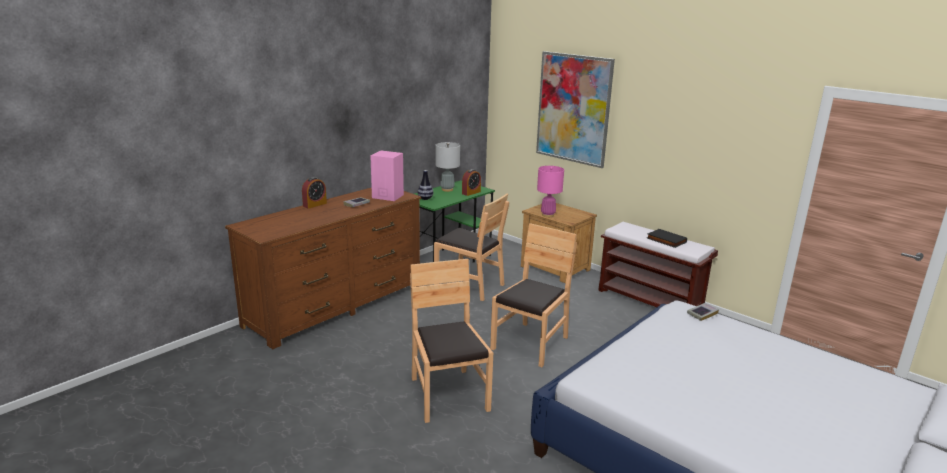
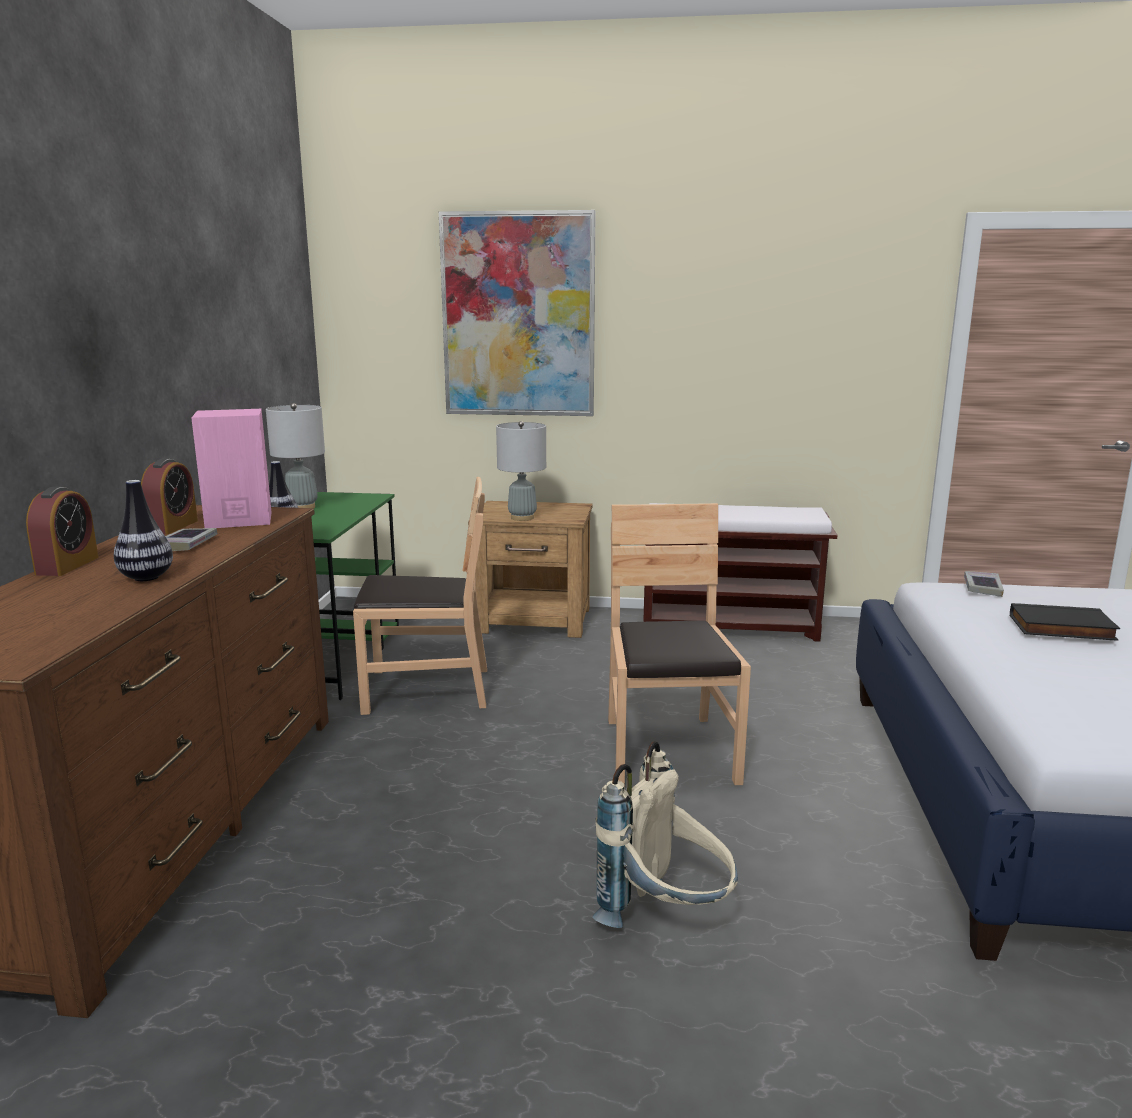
camera: 35 degrees left, 5 degrees down
brown chair [410,259,493,423] -> beige backpack [593,741,738,928]
alarm clock [462,169,481,196] -> alarm clock moved to [141,459,198,534]
pink table lamp [537,166,564,217] -> grey table lamp [496,421,546,521]
black book [647,229,687,248] -> black book moved to [1010,603,1120,641]
none -> vase [114,480,173,581]

